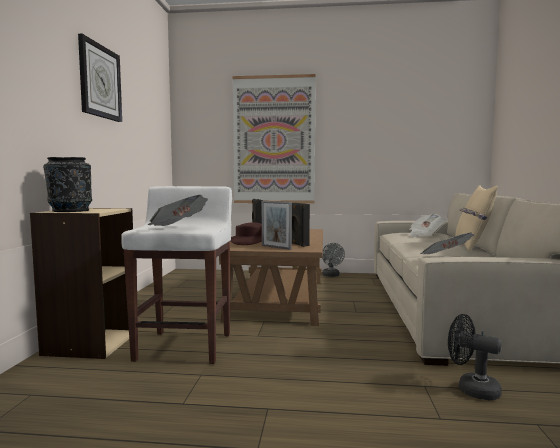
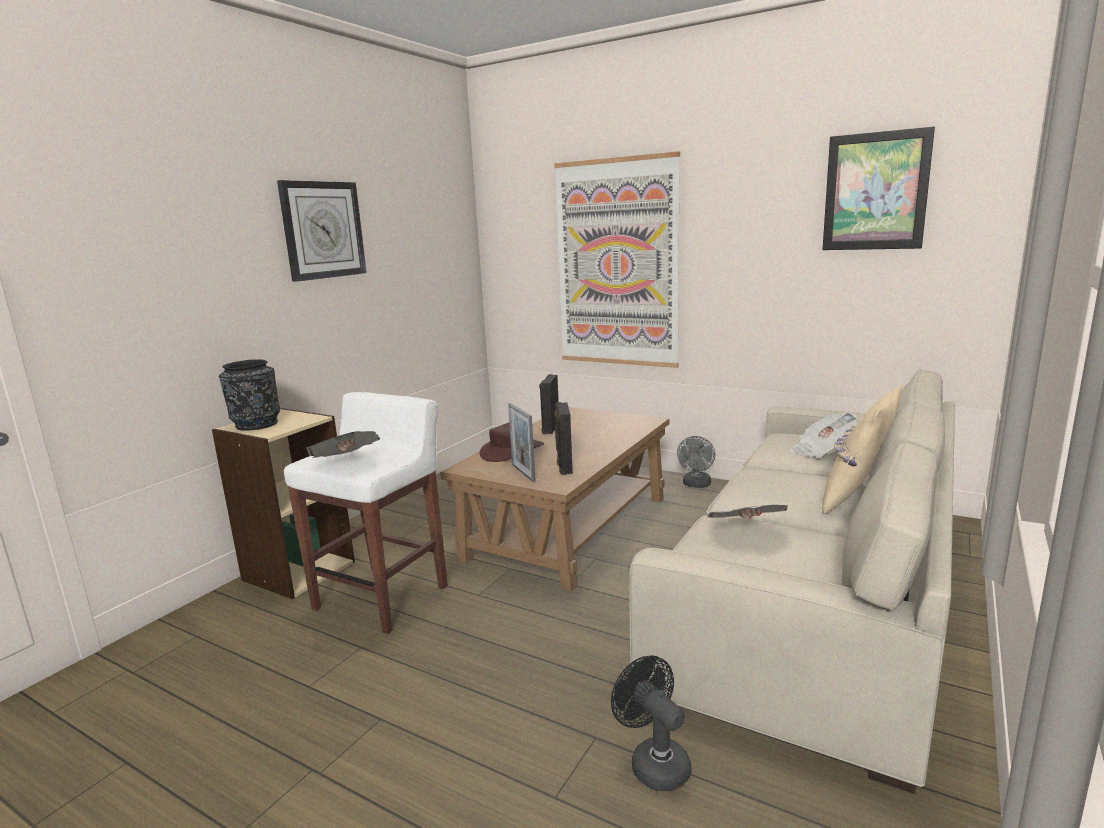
camera: 25 degrees right, 10 degrees up
none -> picture [822,127,935,250]

